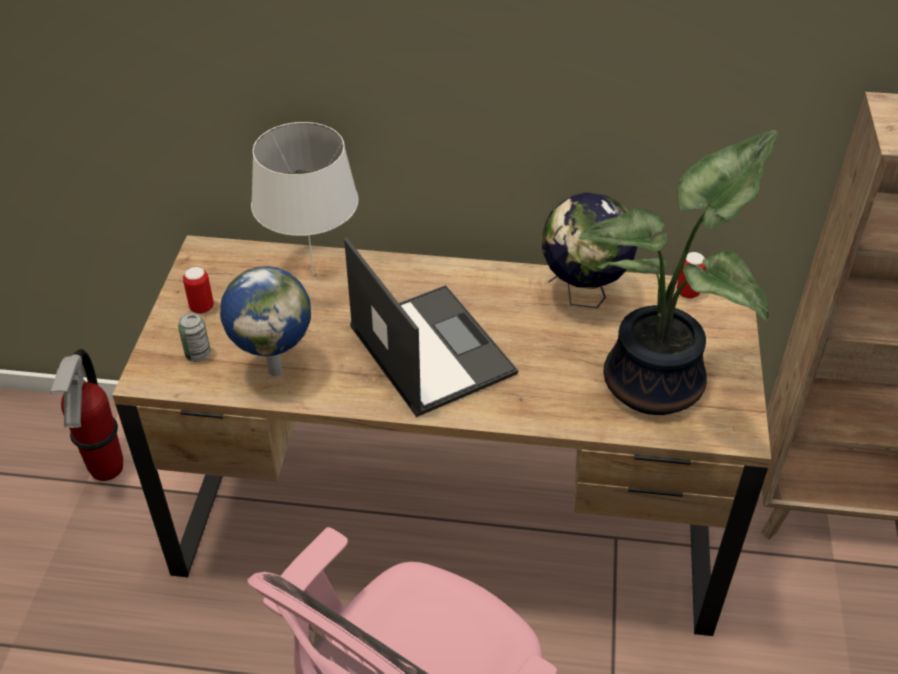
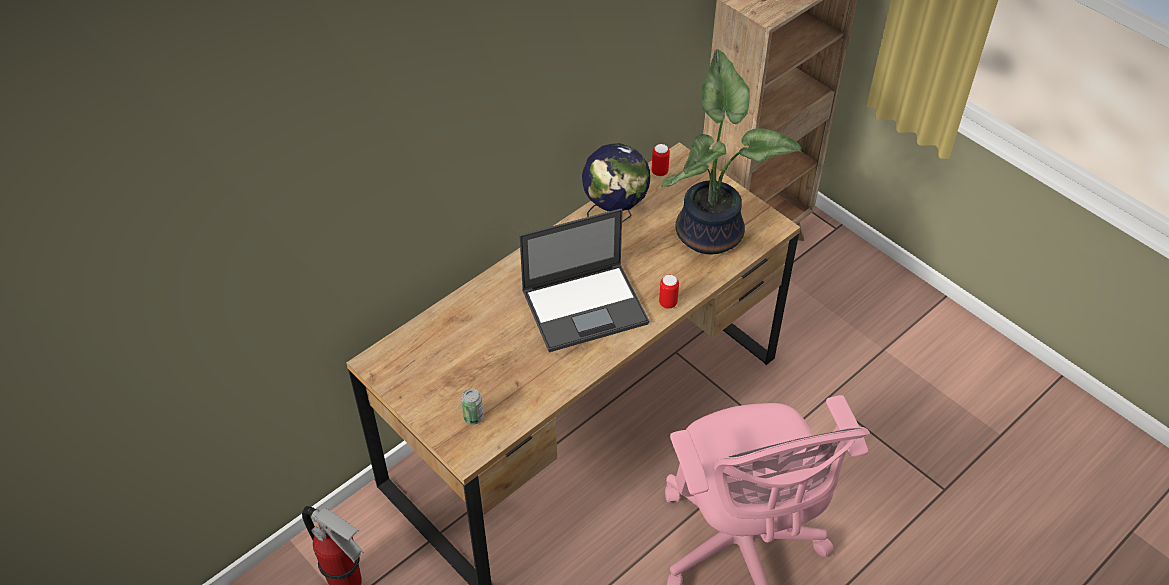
camera: 50 degrees left, 5 degrees up
can [183,267,214,314] -> can moved to [659,275,679,309]
globe [220,266,311,376] -> none
white table lamp [251,122,359,275] -> none
laptop [344,237,518,417] -> laptop turned 150 degrees clockwise [519,208,649,352]

